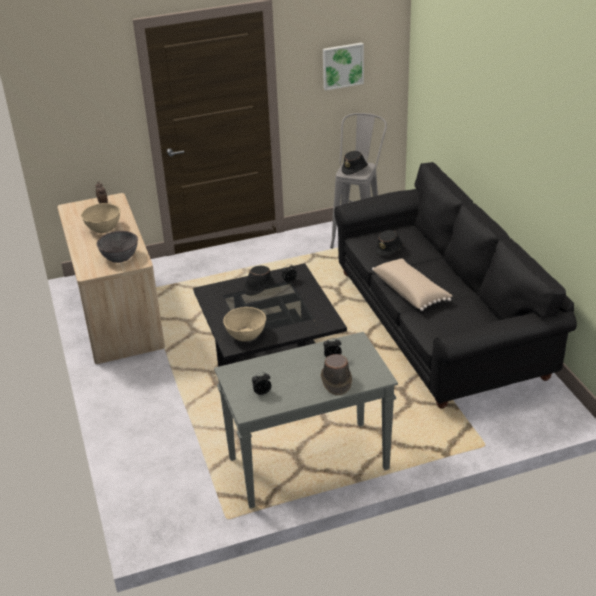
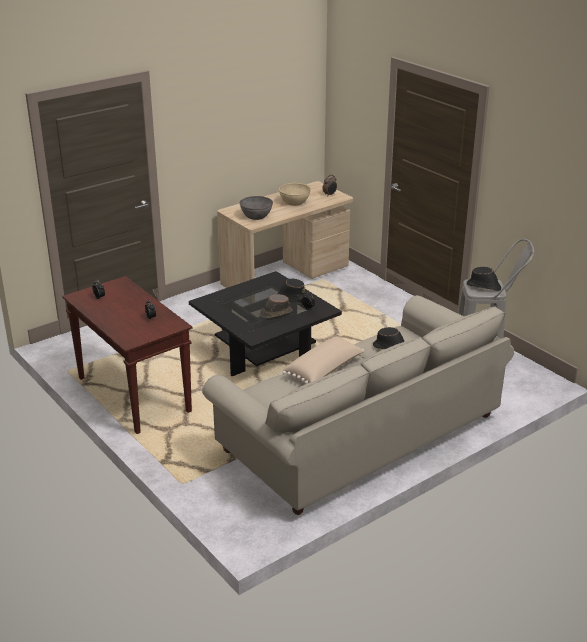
camera: 70 degrees right, 5 degrees down
grey console table [214,332,398,508] -> brown console table [62,276,192,434]
beige bowl [223,307,266,342] -> none
brown hat [321,354,352,396] -> brown hat moved to [260,294,293,318]
picture [323,43,364,91] -> none
black sofa [334,162,577,409] -> beige sofa [202,295,514,515]

